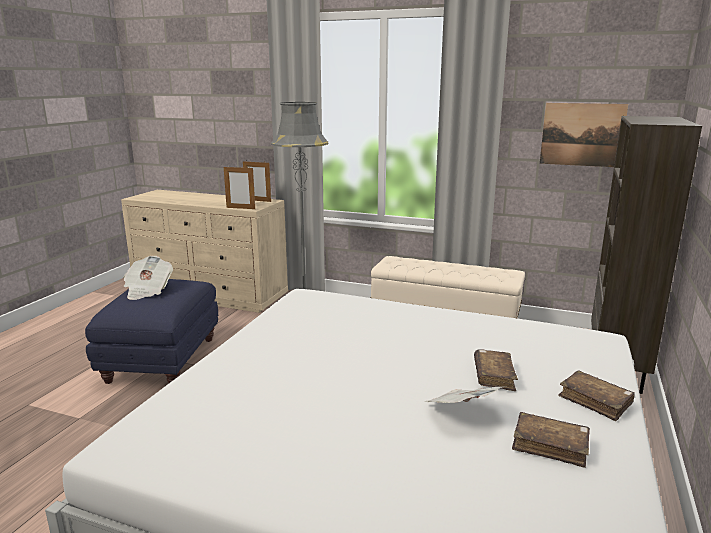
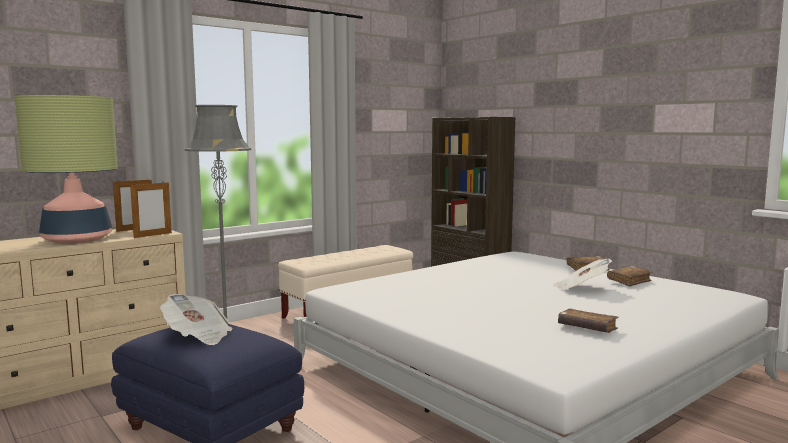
camera: 60 degrees left, 10 degrees down
brown book [474,349,518,391] -> brown book moved to [558,309,618,333]
picture [540,103,628,167] -> none
none -> table lamp [15,95,118,244]

